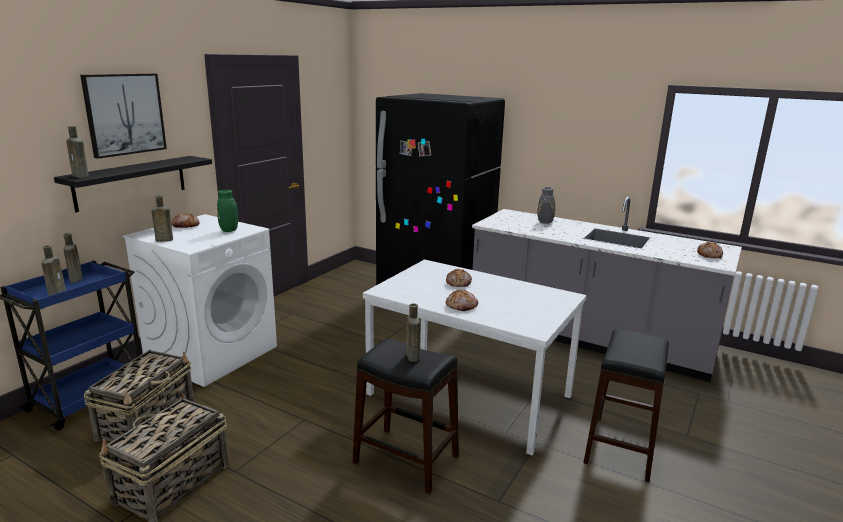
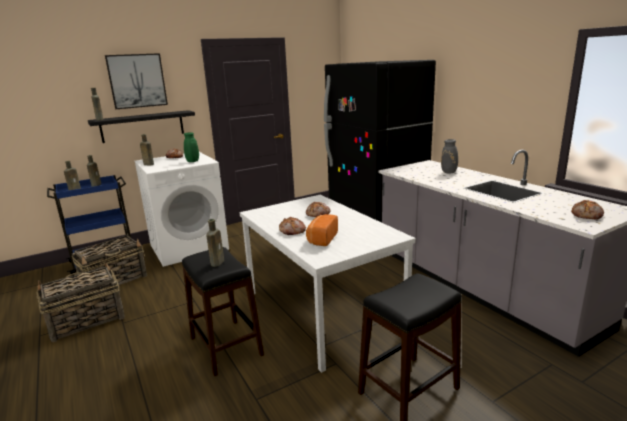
camera: 30 degrees right, 0 degrees up
none -> bread [306,214,338,246]

